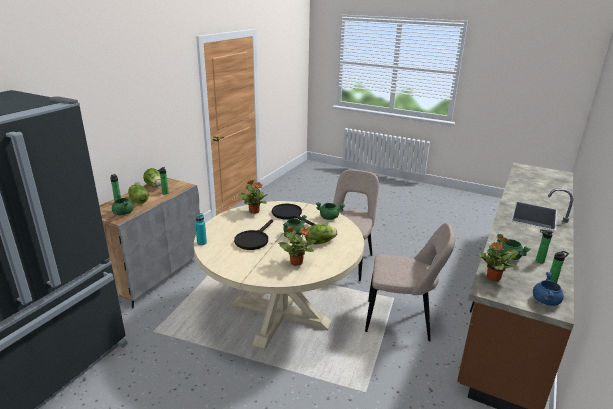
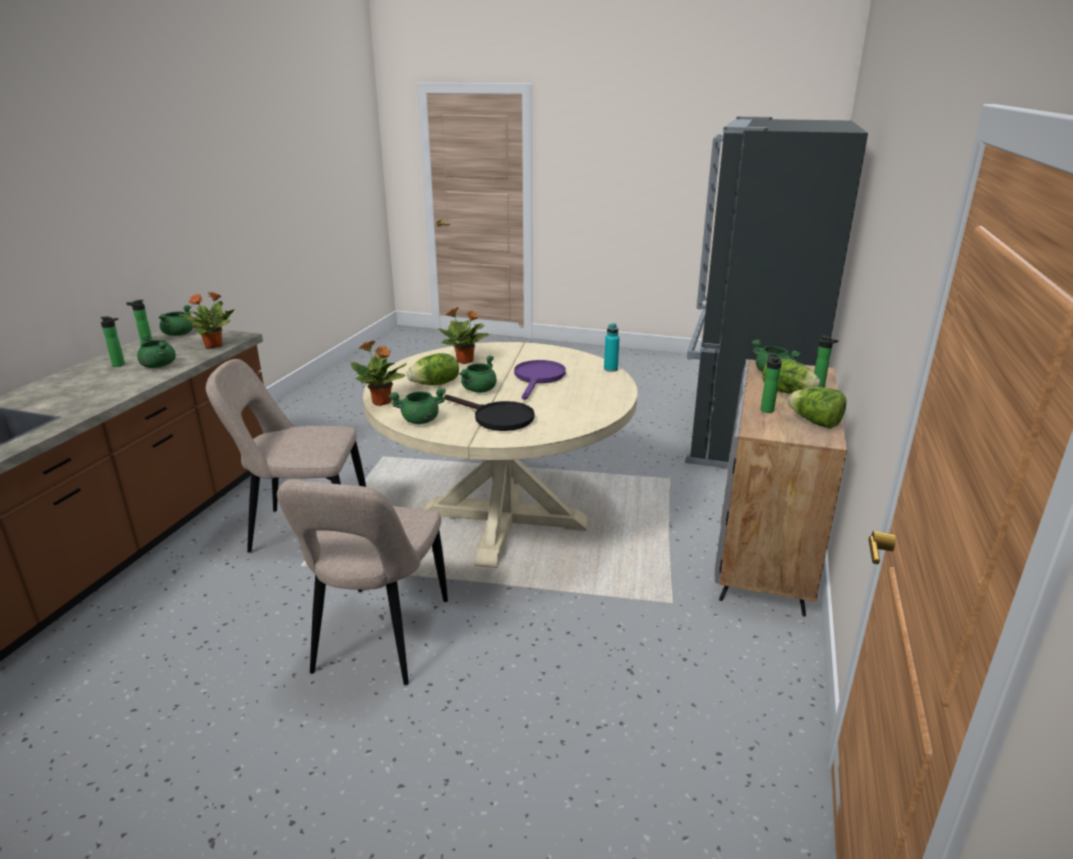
camera: 170 degrees right, 0 degrees up
black frying pan [234,219,273,250] -> purple frying pan [514,360,566,400]
potted plant [238,180,268,213] -> potted plant moved to [351,341,407,406]
blue cooking pot [533,272,564,306] -> green cooking pot [159,305,193,336]

